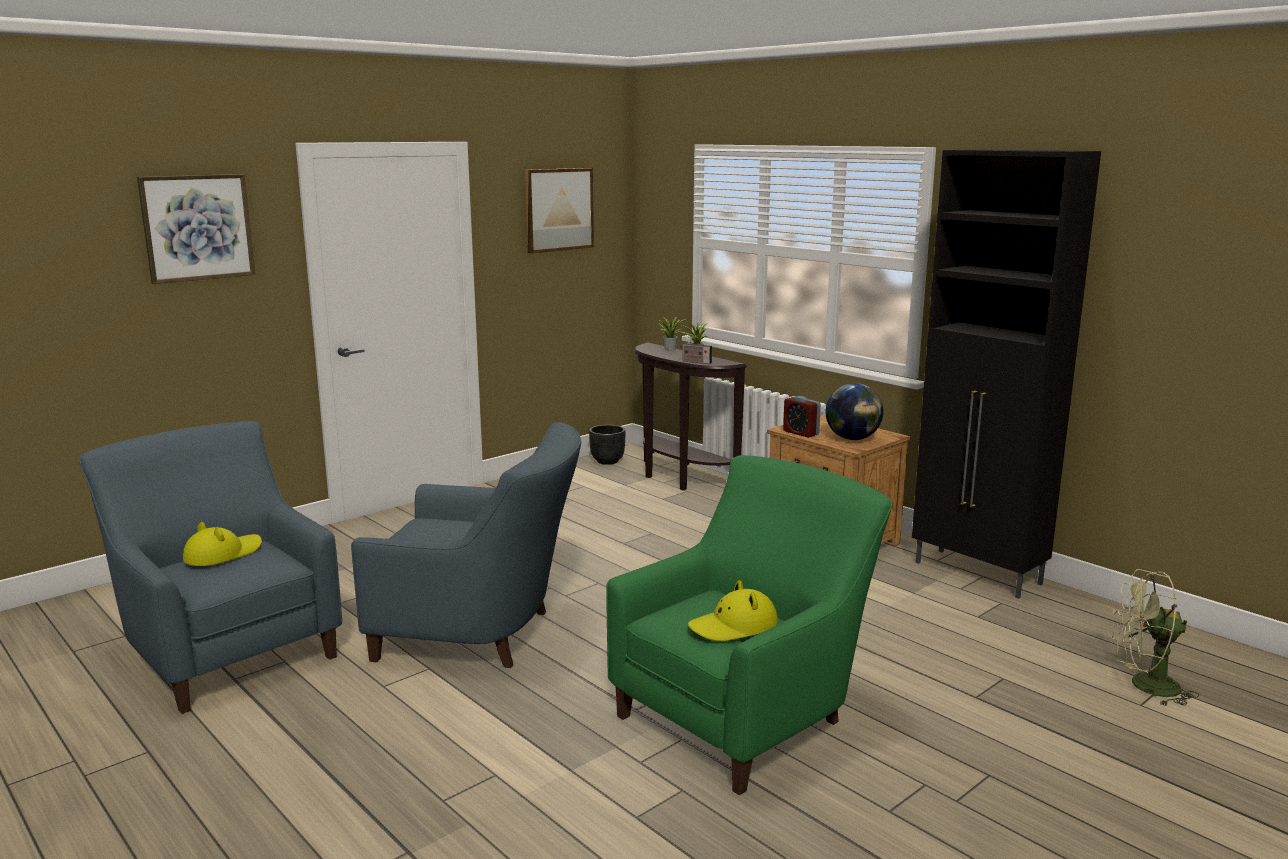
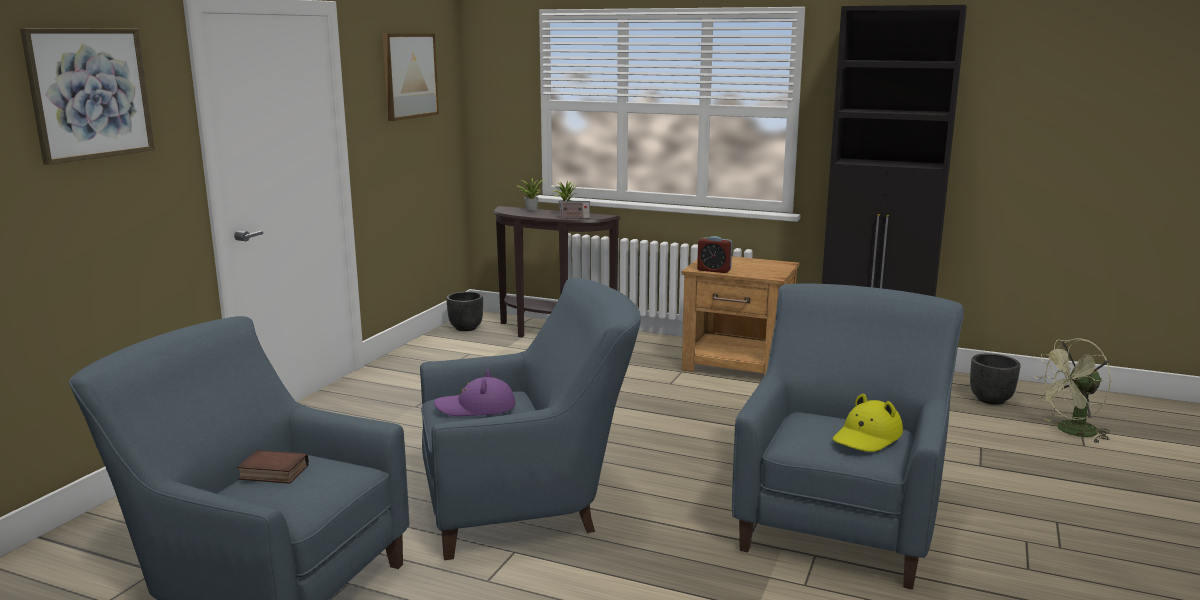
camera: 25 degrees left, 0 degrees up
yellow hat [183,522,262,566] -> book [237,450,309,484]
green armchair [606,455,893,795] -> blue armchair [732,284,964,590]
globe [826,383,883,440] -> none
none -> purple hat [434,369,516,416]
none -> black planter [970,353,1020,405]

